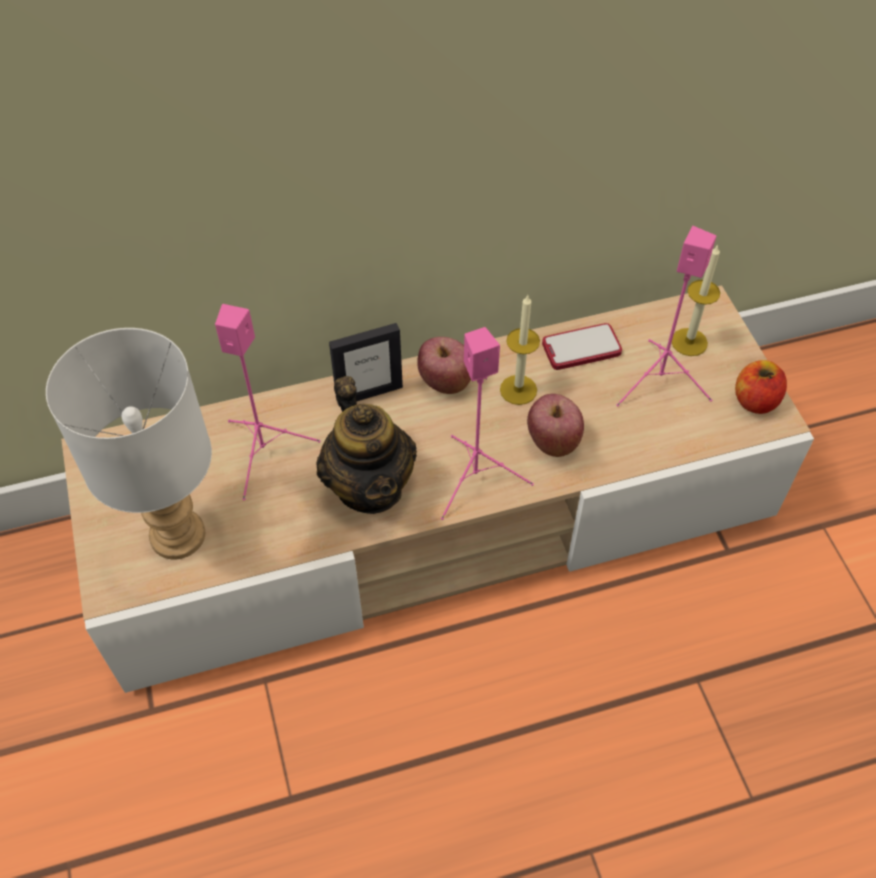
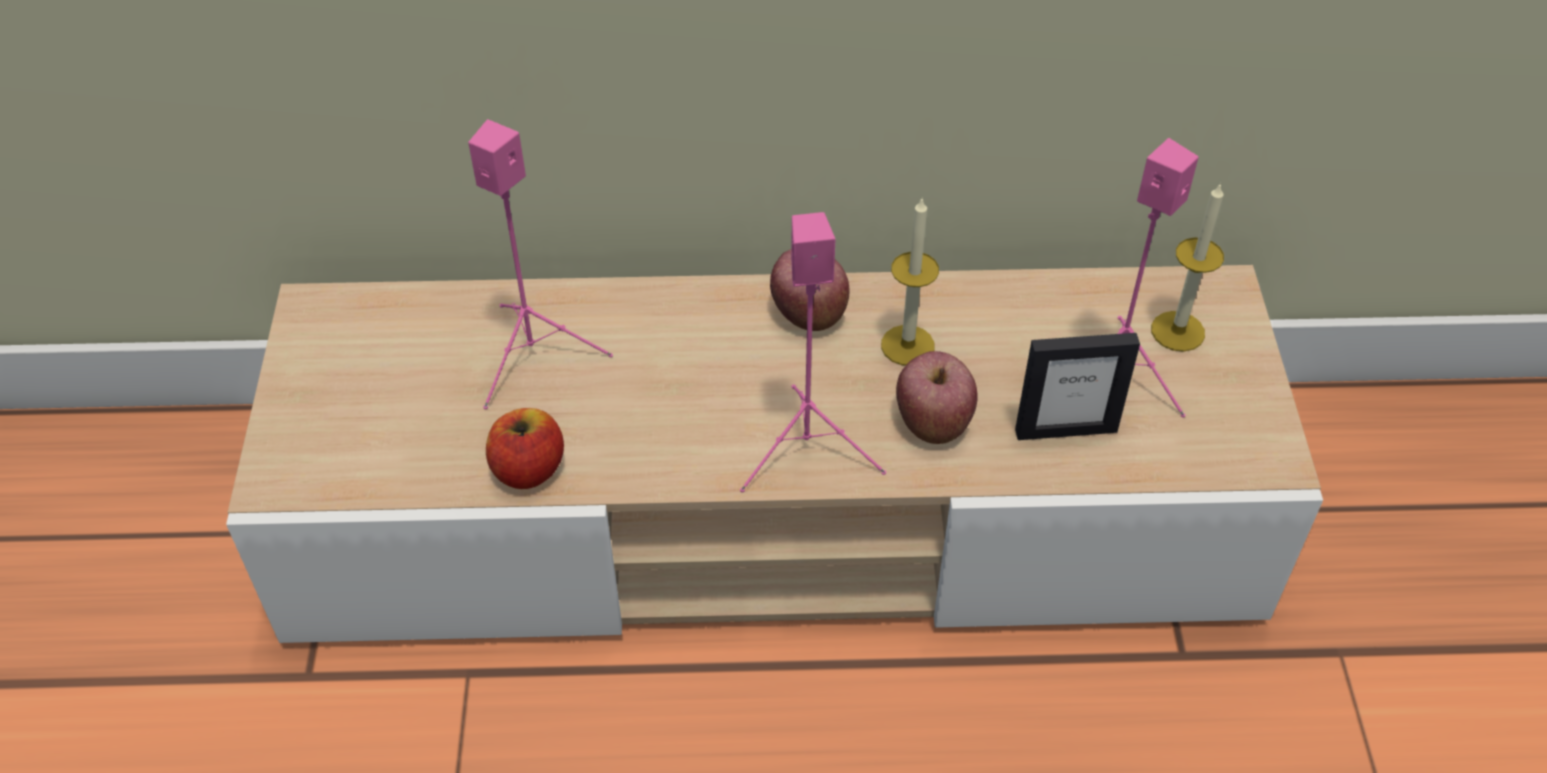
camera: 15 degrees right, 5 degrees down
white table lamp [46,328,212,559] -> none
teapot [316,376,417,514] -> none
picture frame [329,323,403,407] -> picture frame moved to [1015,333,1140,440]
phone [542,323,622,370] -> none
apple [735,360,787,414] -> apple moved to [486,408,564,489]

